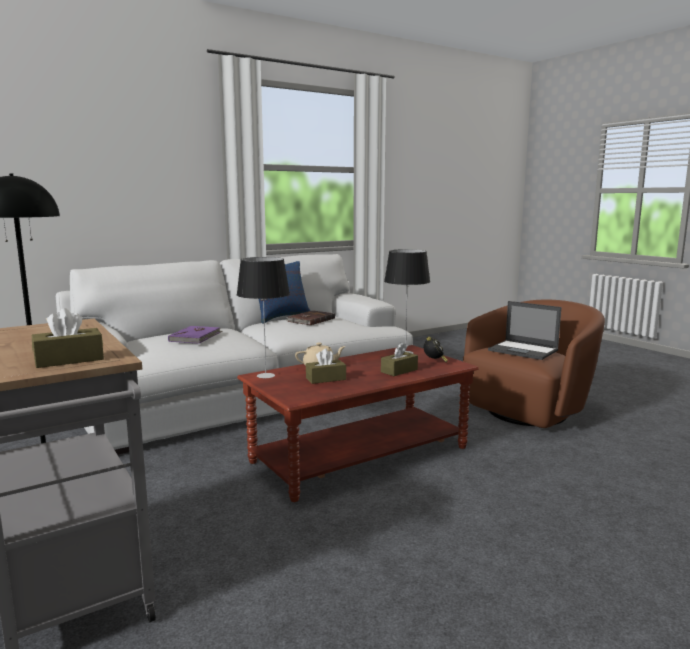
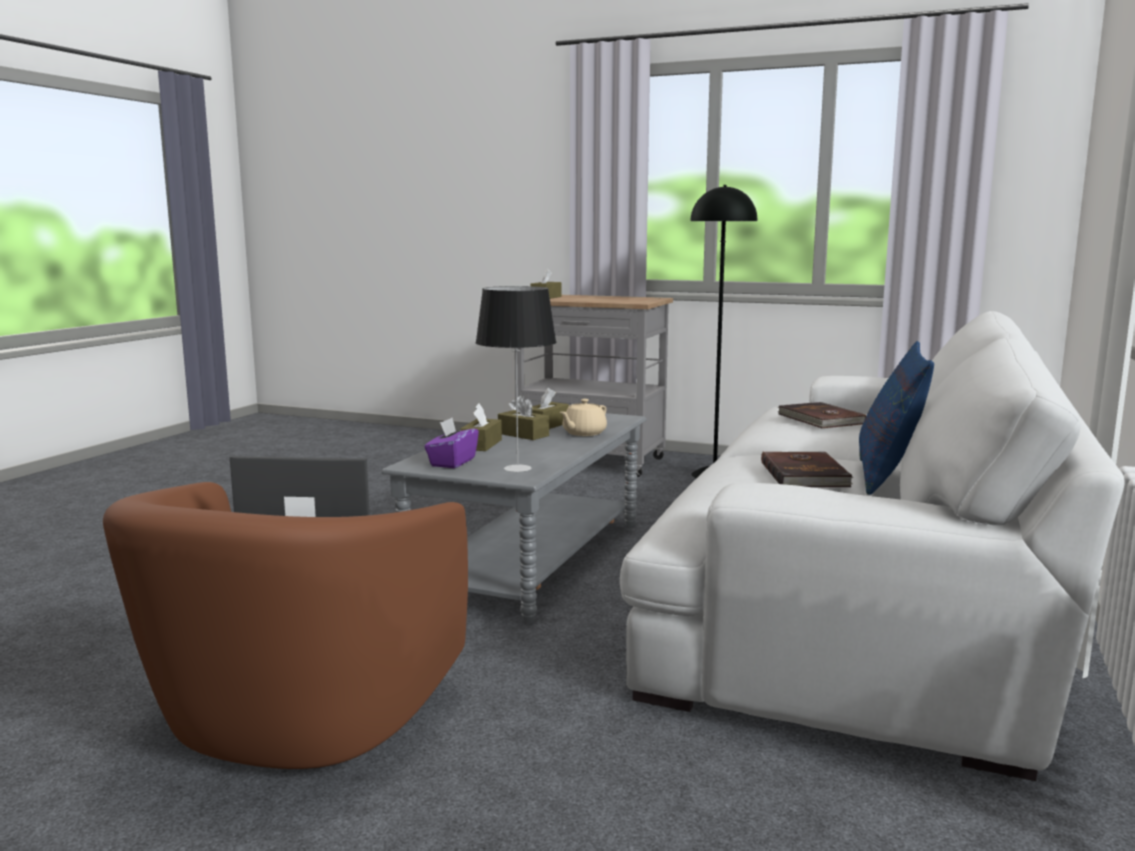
camera: 145 degrees right, 0 degrees up
purple book [168,326,223,344] -> brown book [777,402,866,428]
table lamp [237,257,290,378] -> none
brown coffee table [237,345,479,502] -> grey coffee table [381,413,647,623]
alarm clock [424,336,448,362] -> purple tissue box [424,418,479,468]
none -> brown tissue box [498,395,549,440]

